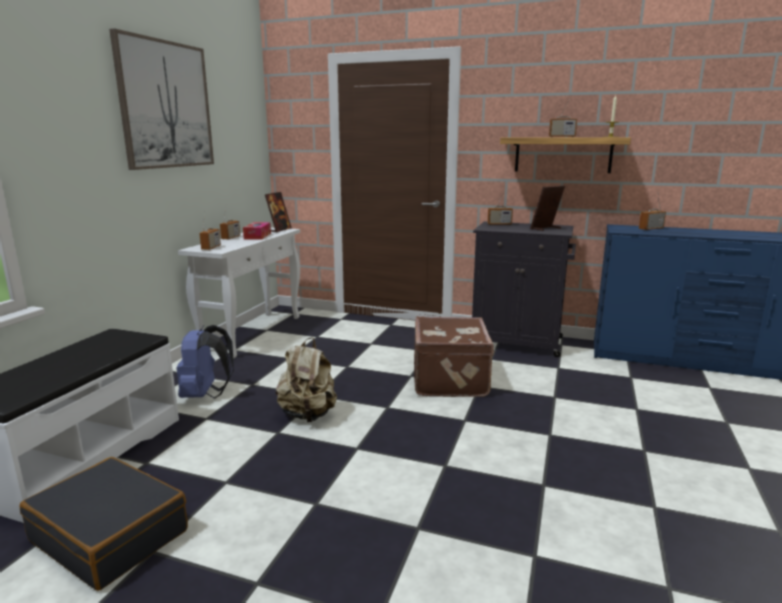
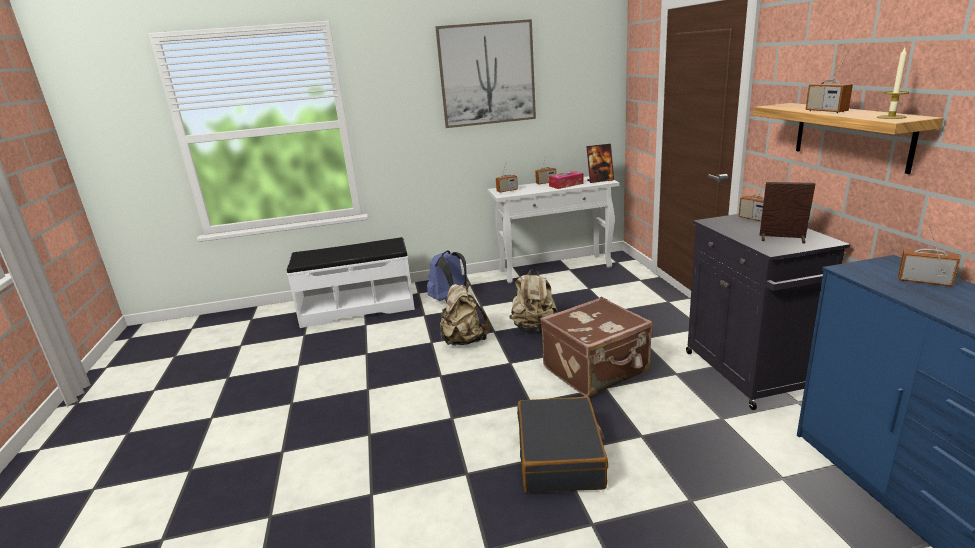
camera: 60 degrees right, 5 degrees up
black suitcase [20,457,188,591] -> black suitcase moved to [517,396,608,493]
none -> beige backpack [509,267,558,333]

